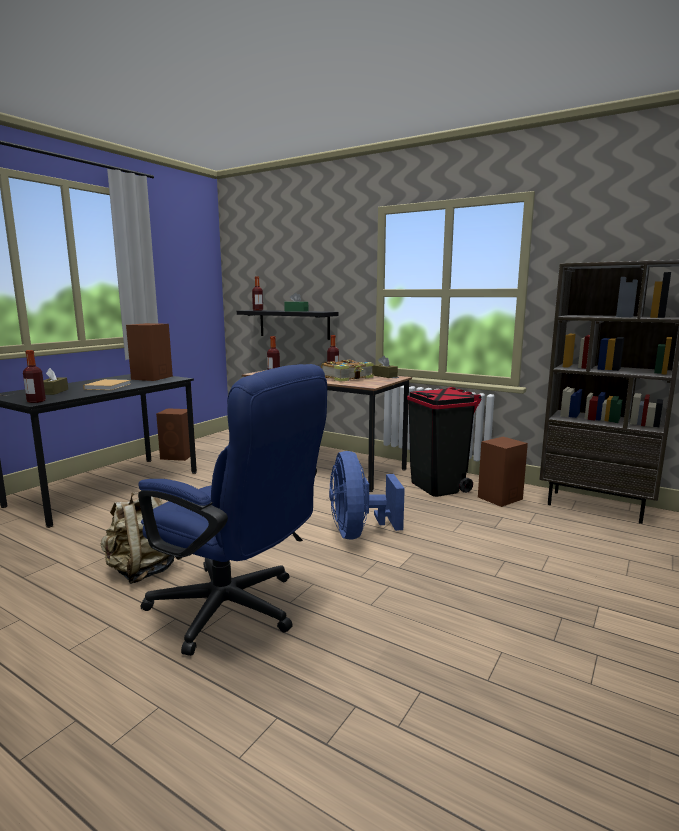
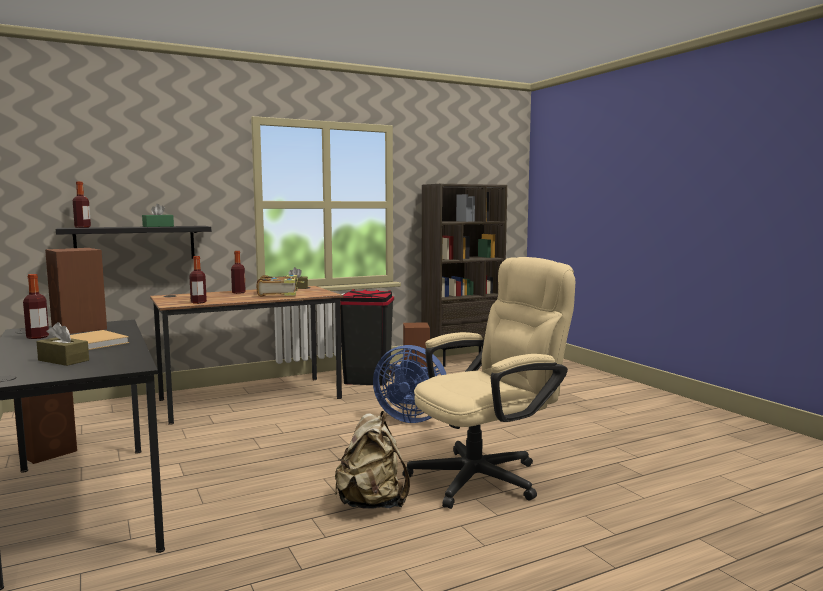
camera: 60 degrees left, 5 degrees down
bottle [23,350,46,403] -> bottle moved to [23,274,49,339]
blue office chair [138,364,327,656] -> beige office chair [402,257,575,509]

